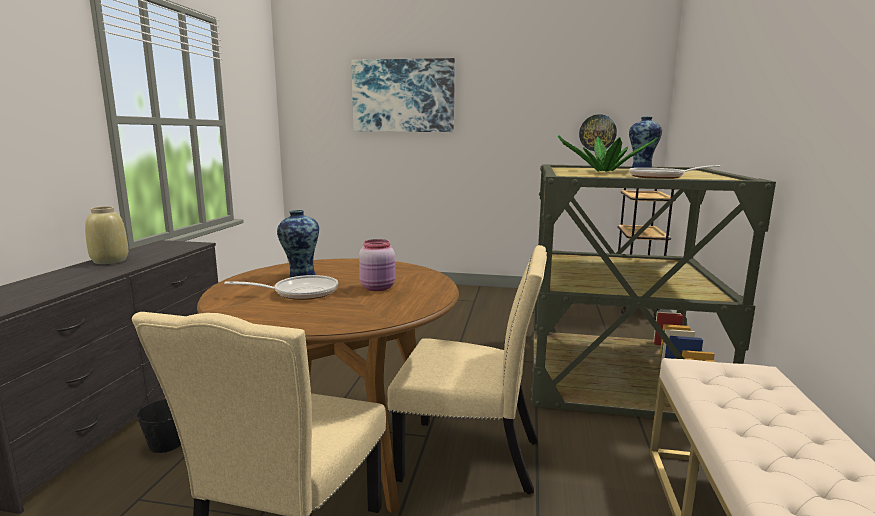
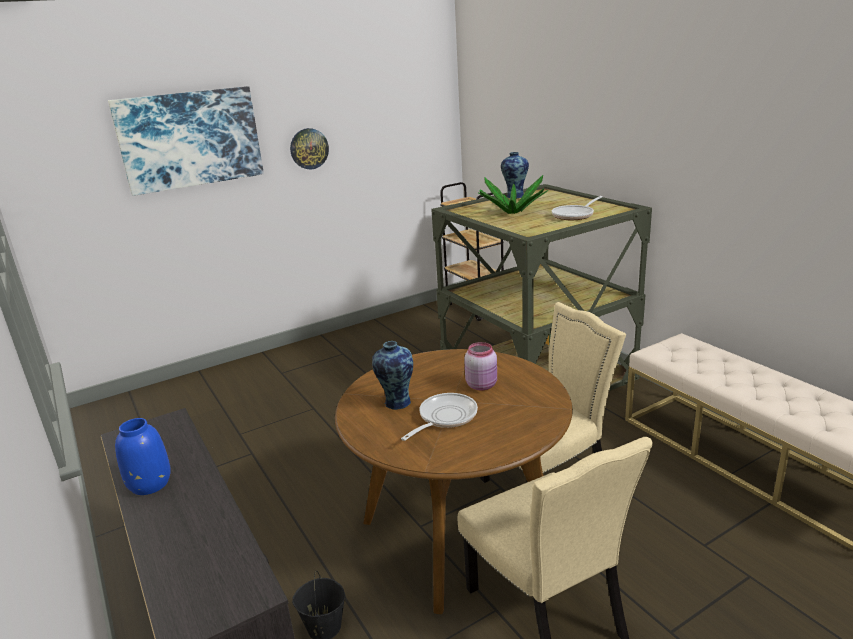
camera: 40 degrees left, 10 degrees up
beige vase [85,206,128,264] -> blue vase [115,418,171,495]
wall clock [579,114,617,151] -> wall clock moved to [290,128,329,169]

